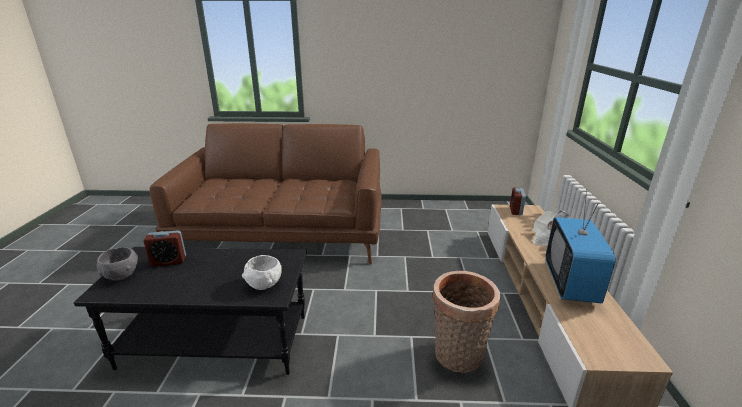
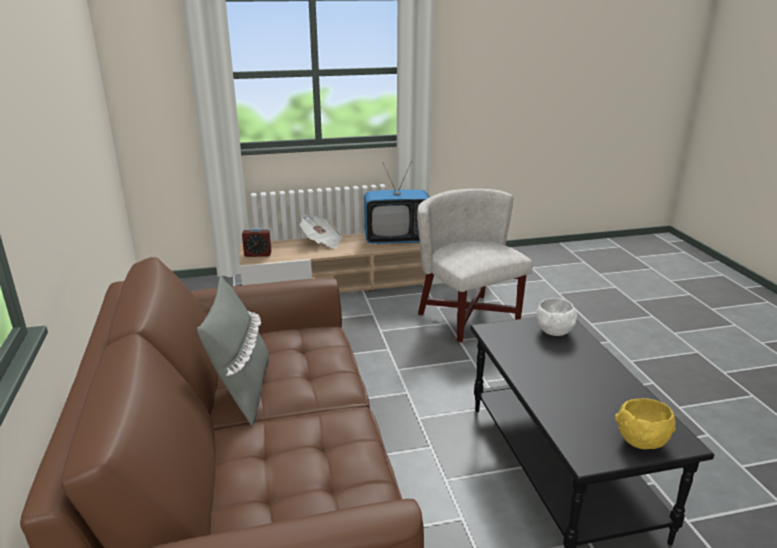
camera: 105 degrees left, 0 degrees up
grey bowl [97,247,138,281] -> yellow bowl [615,398,676,449]
alarm clock [143,230,186,267] -> none
basket [433,271,501,373] -> white armchair [417,189,533,342]
none -> grey pillow [197,275,269,427]

